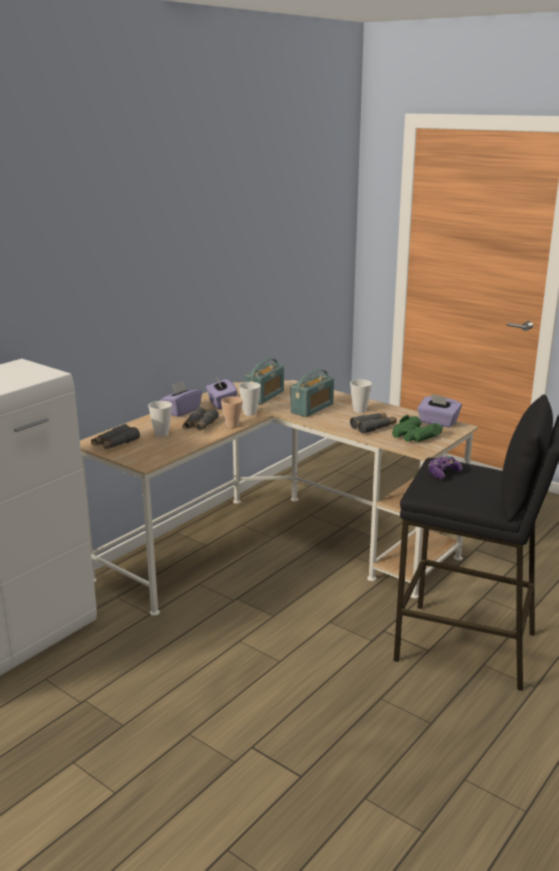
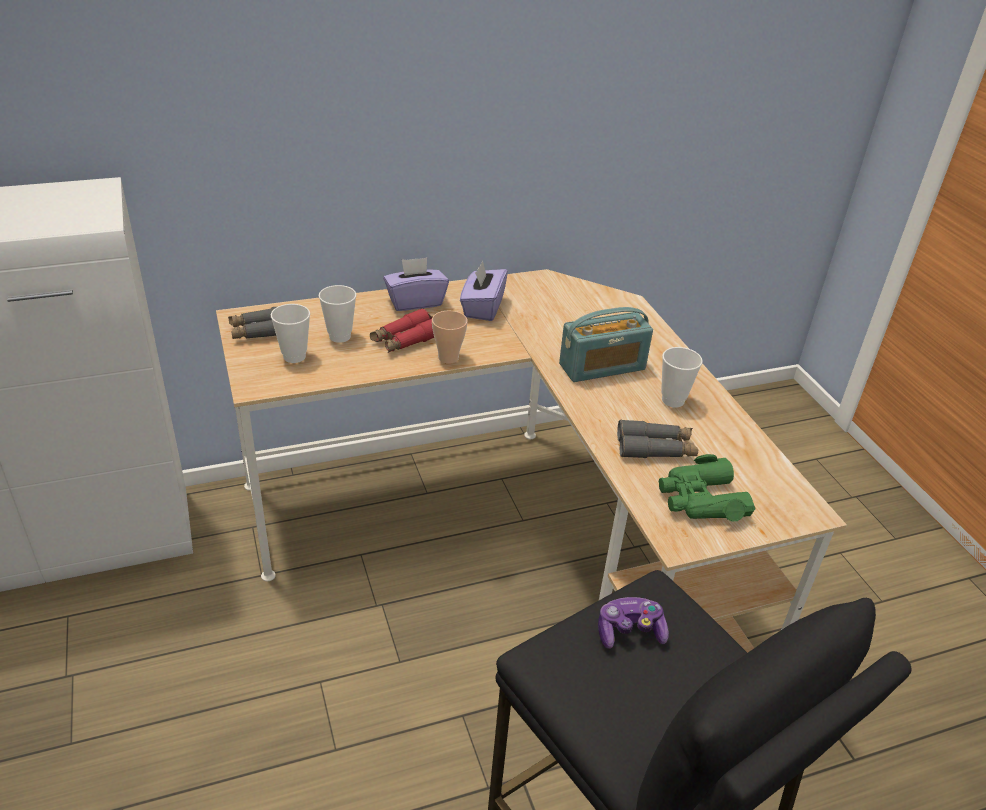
camera: 30 degrees right, 15 degrees up
grey binoculars [182,407,219,431] -> red binoculars [370,308,434,353]
cup [239,382,261,416] -> cup moved to [271,304,310,363]
radio [244,358,284,404] -> none
purple tissue box [417,394,462,428] -> none

